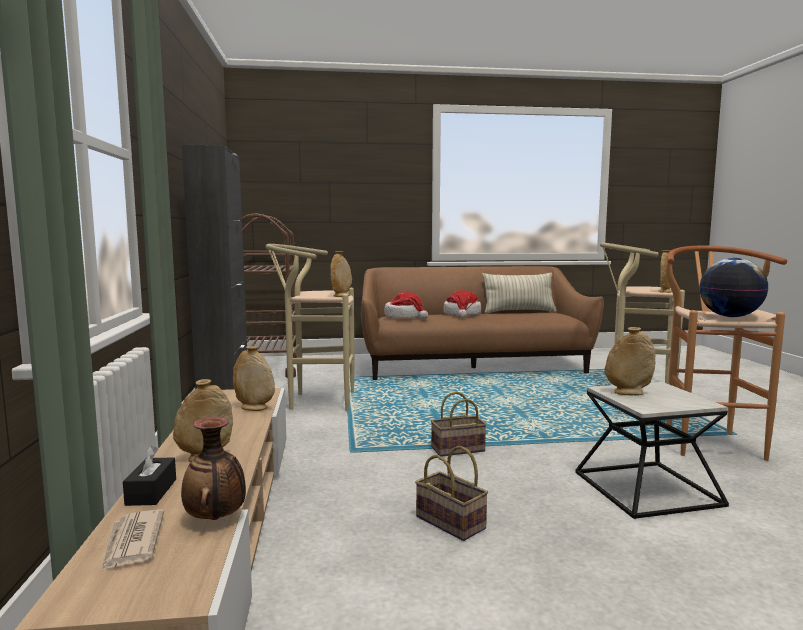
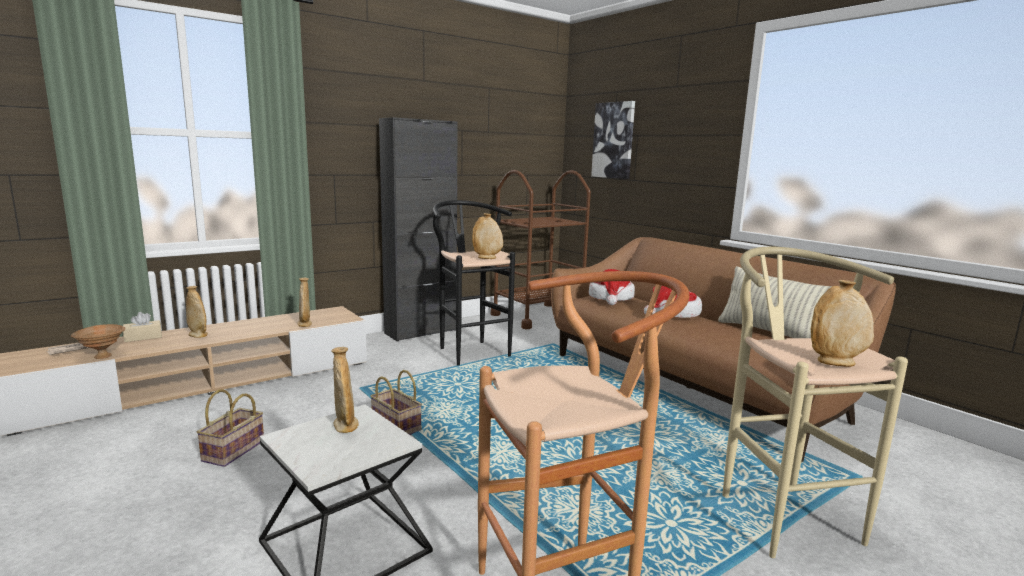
camera: 60 degrees right, 5 degrees up
black tissue box [123,446,176,506] -> beige tissue box [123,312,162,342]
vase [181,417,246,520] -> brown bowl [71,324,126,359]
beige stool [266,244,355,411] -> black stool [433,200,515,366]
globe [699,258,768,317] -> none
none -> picture [591,101,635,179]

